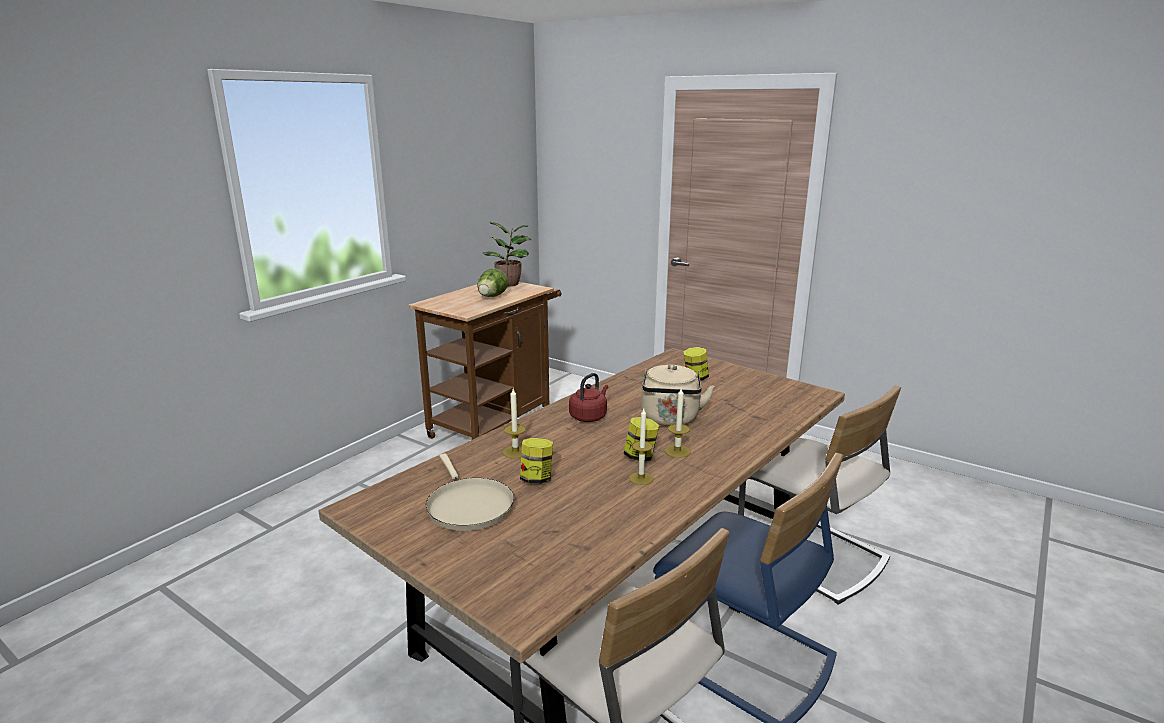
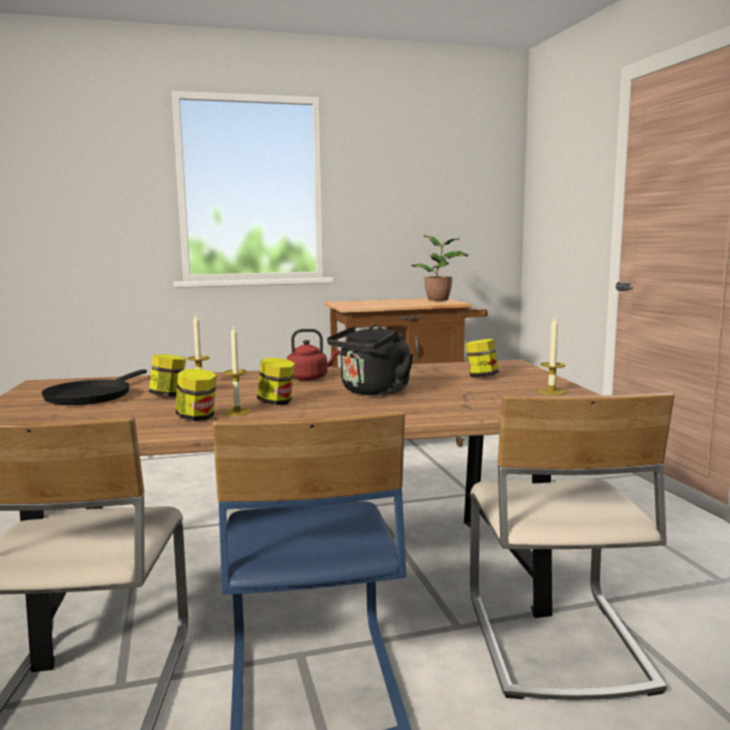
camera: 40 degrees right, 10 degrees down
beige frying pan [426,453,514,531] -> black frying pan [41,369,147,405]
lettuce [477,269,508,297] -> none
beige kettle [641,365,715,426] -> black kettle [327,325,414,396]
candle [665,388,691,458] -> candle moved to [537,318,566,395]
none -> jar [176,369,217,421]

